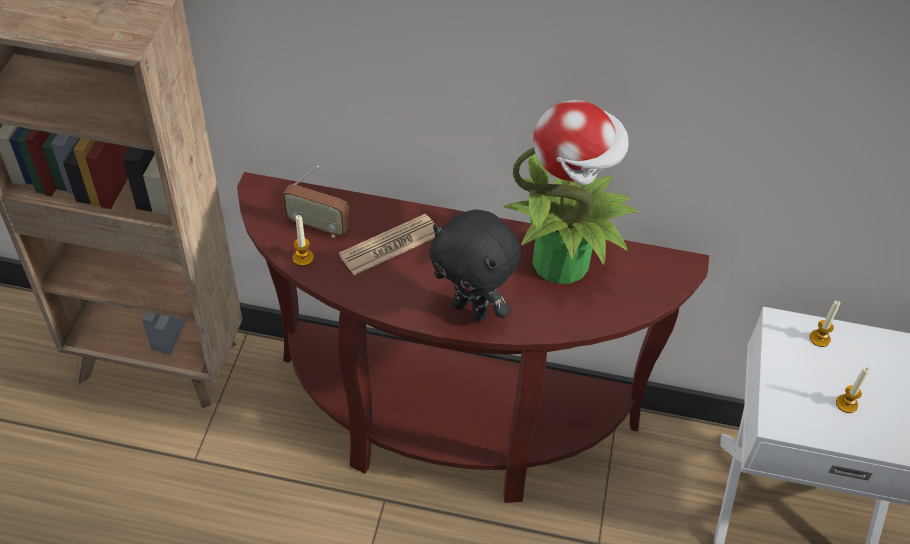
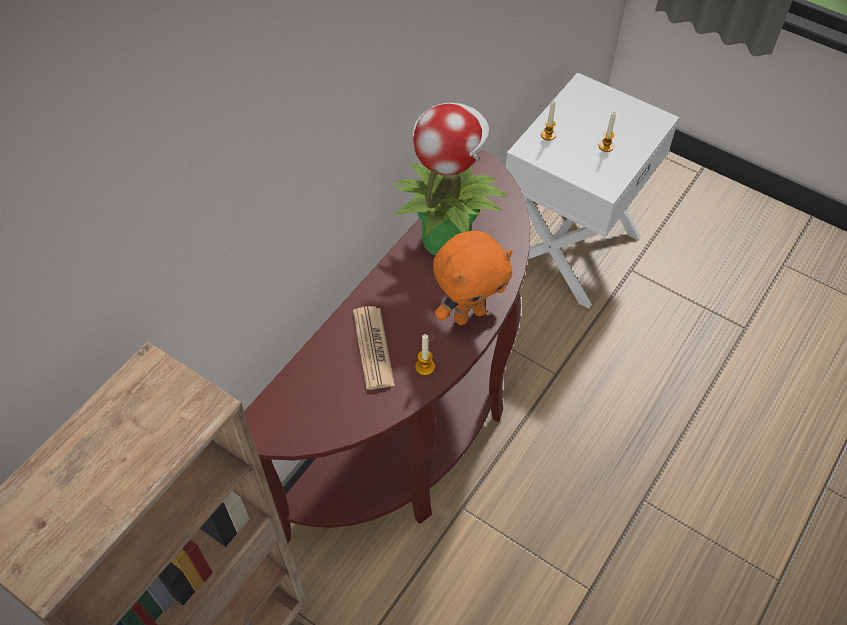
camera: 65 degrees left, 5 degrees up
radio [282,166,349,238] -> none
candle [292,215,314,266] -> candle moved to [415,334,435,376]
black plush toy [429,210,521,322] -> orange plush toy [433,231,513,325]

